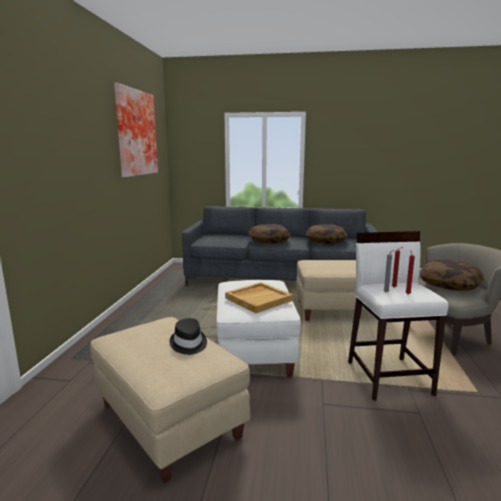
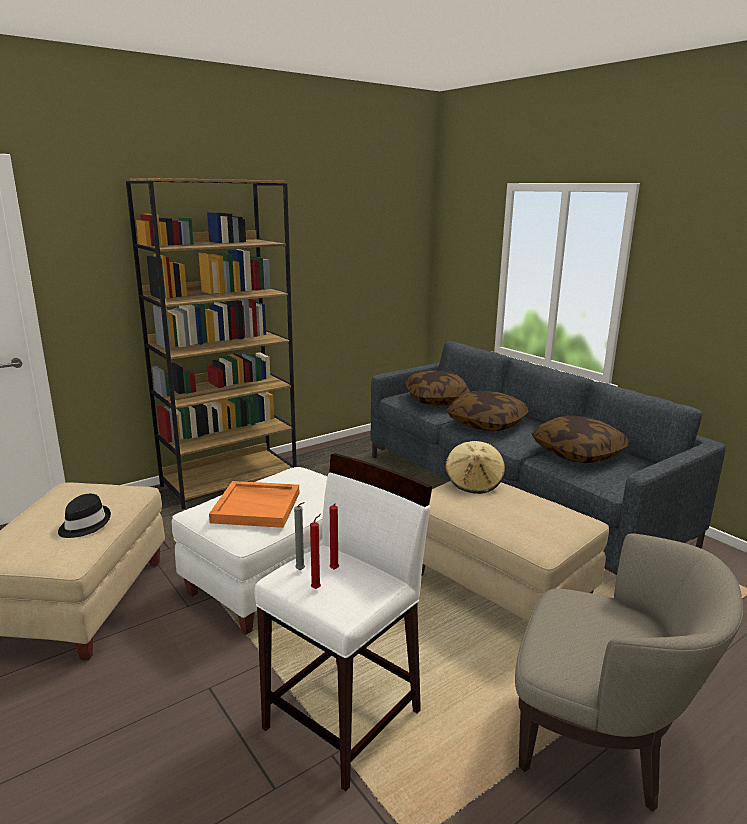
camera: 45 degrees right, 5 degrees up
picture [114,82,158,177] -> none
beige tray [225,282,293,313] -> orange tray [209,481,299,528]
pillow [419,260,484,290] -> pillow moved to [406,371,470,405]
none -> brown bookcase [126,178,297,510]
none -> beige hat [445,441,505,494]

